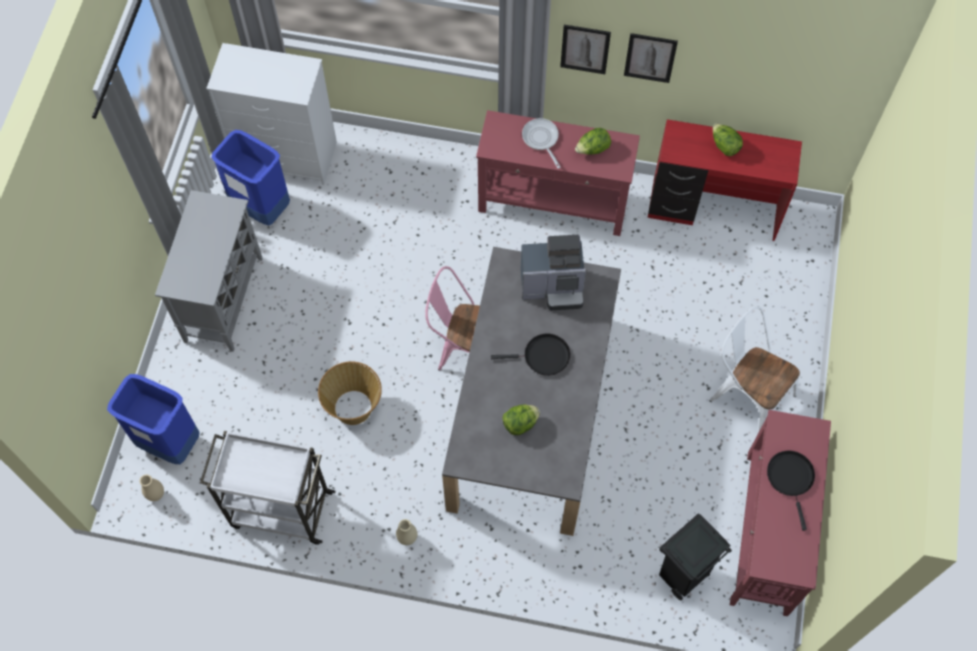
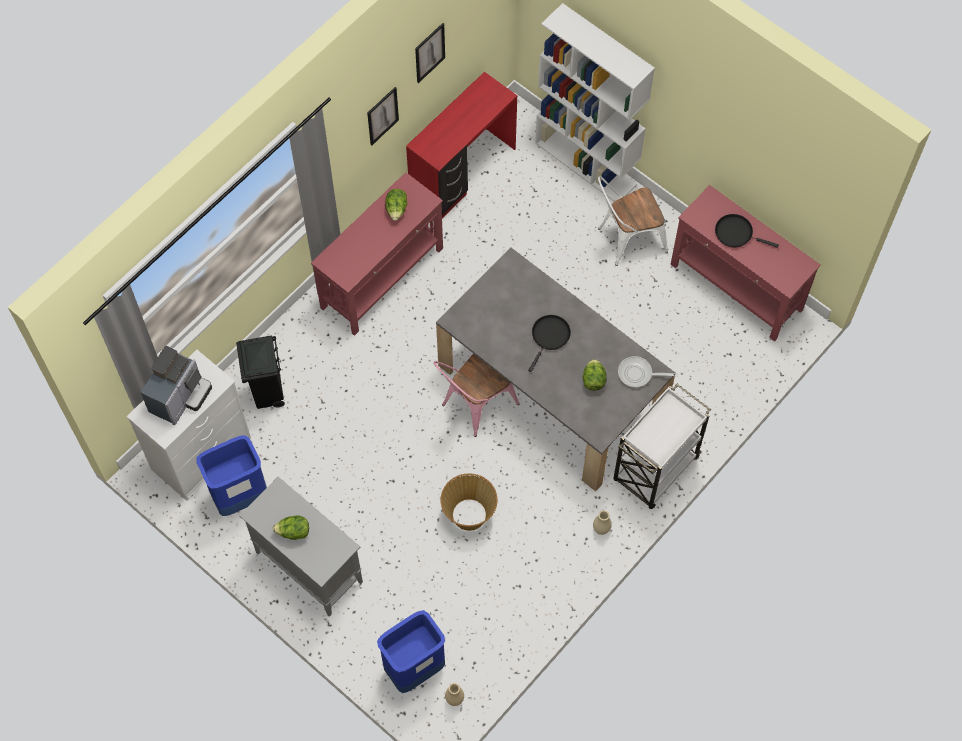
camera: 60 degrees left, 0 degrees up
white cart [200,431,336,544] -> white cart moved to [613,384,711,509]
coffee machine [520,235,586,310] -> coffee machine moved to [141,346,212,425]
frying pan [522,118,561,169] -> frying pan moved to [618,356,678,388]
picture [560,25,611,74] -> picture moved to [415,23,445,83]
black trash can [659,513,732,601] -> black trash can moved to [236,336,285,409]
lettuce [713,123,743,156] -> lettuce moved to [272,516,309,540]
none -> white bookcase [535,3,655,201]

